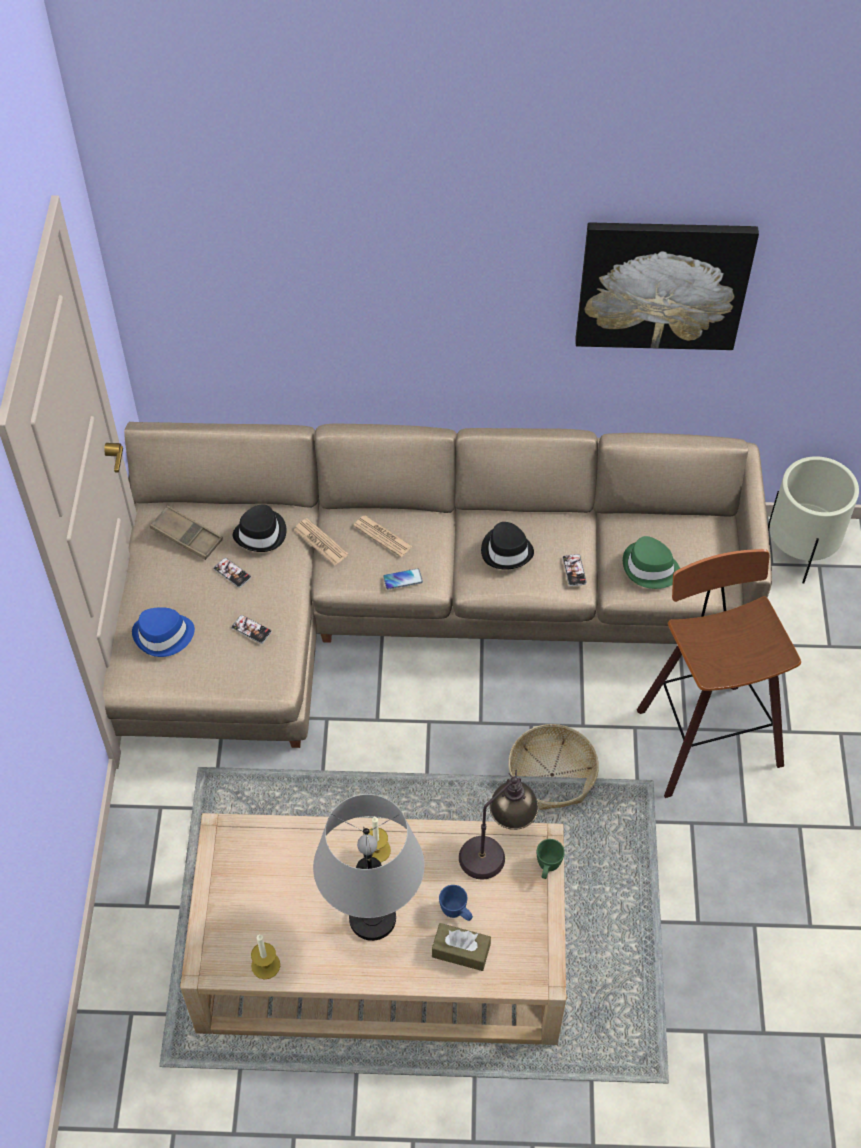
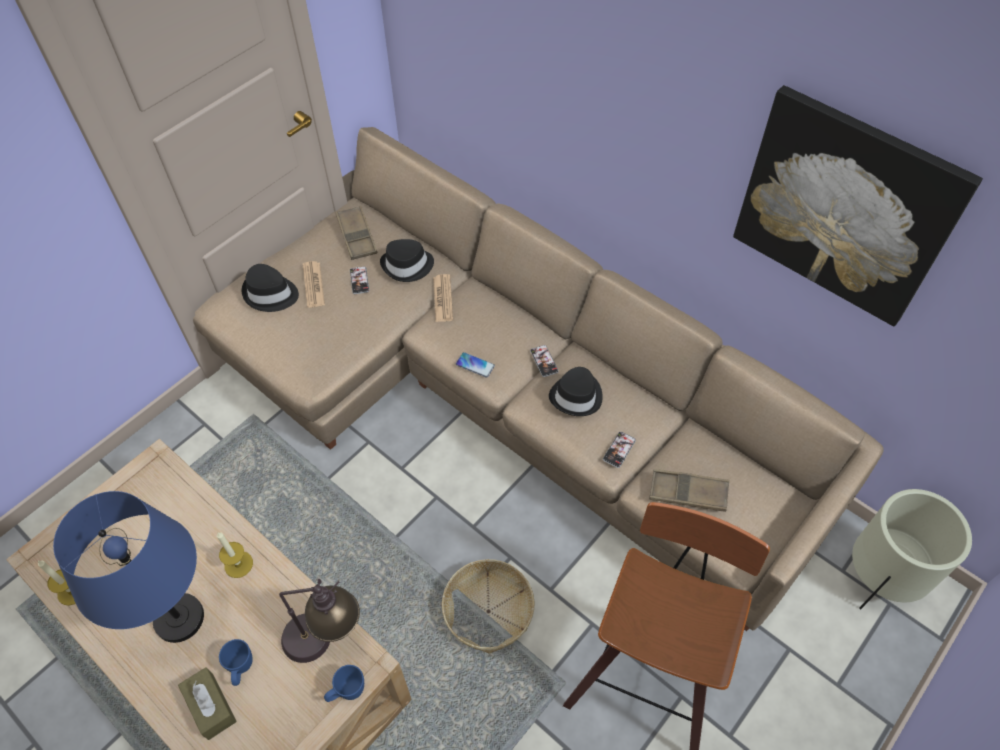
camera: 40 degrees right, 0 degrees up
blue hat [132,607,195,657] -> black hat [242,264,299,312]
phone [231,615,272,644] -> phone moved to [530,345,559,377]
grey table lamp [313,794,424,941] -> blue table lamp [53,491,204,643]
newspaper [353,515,412,557] -> newspaper moved to [303,261,325,308]
green mug [537,839,565,879] -> blue mug [324,665,364,702]
green hat [623,536,680,589] -> brown tray [649,469,729,512]

